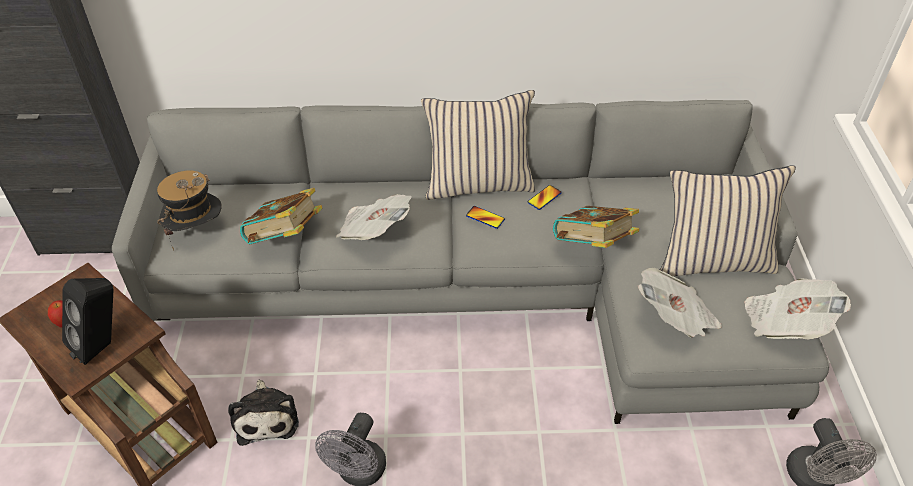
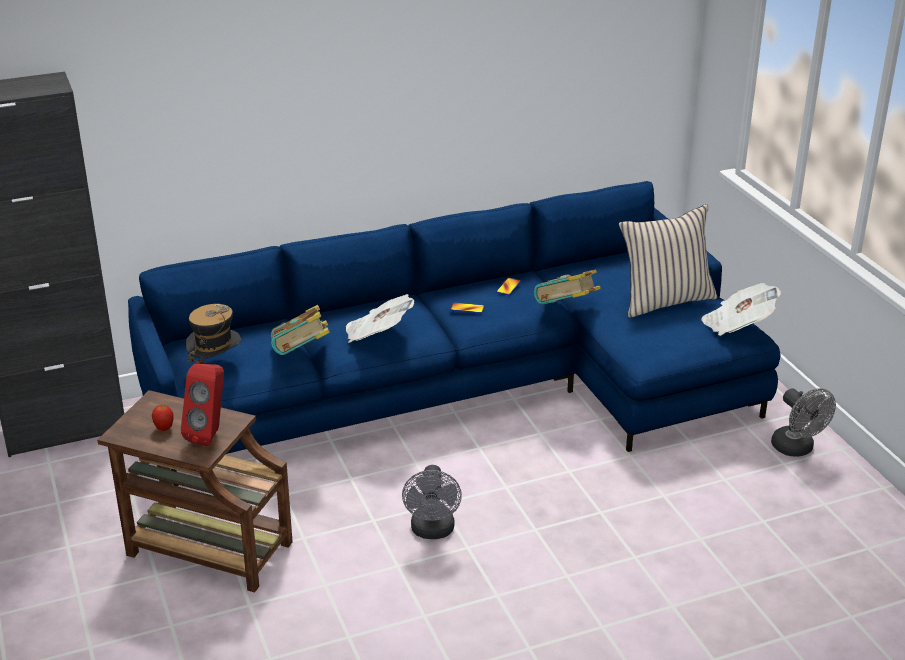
camera: 20 degrees left, 15 degrees down
black speaker [62,278,113,365] -> red speaker [181,364,224,446]
grey sofa [112,100,829,424] -> blue sofa [128,181,780,486]
plush toy [228,380,299,446] -> none
beige pillow [421,90,535,200] -> none
newspaper [638,268,721,338] -> none

